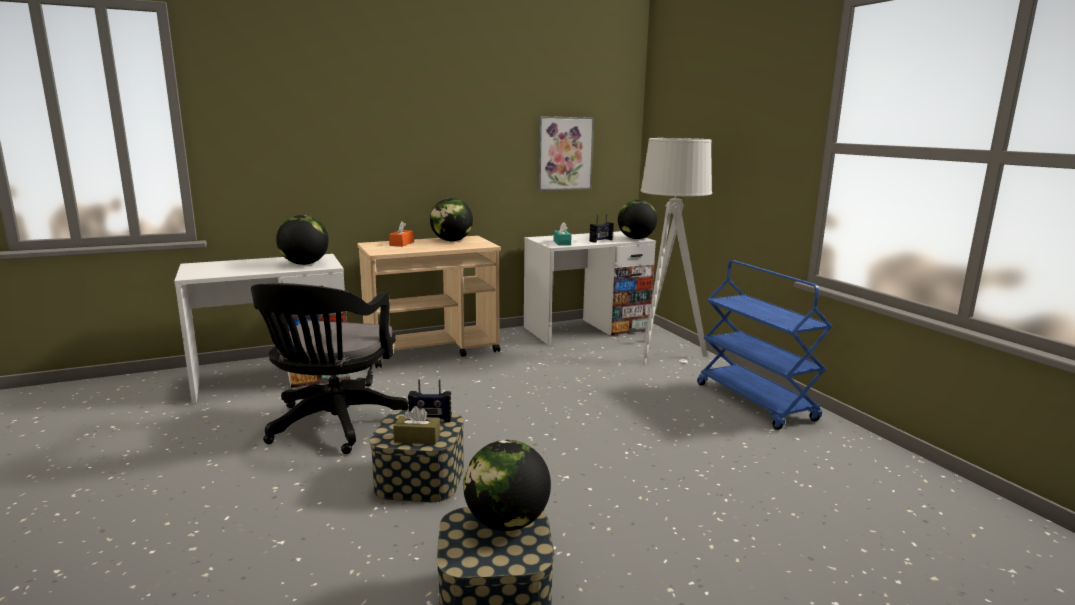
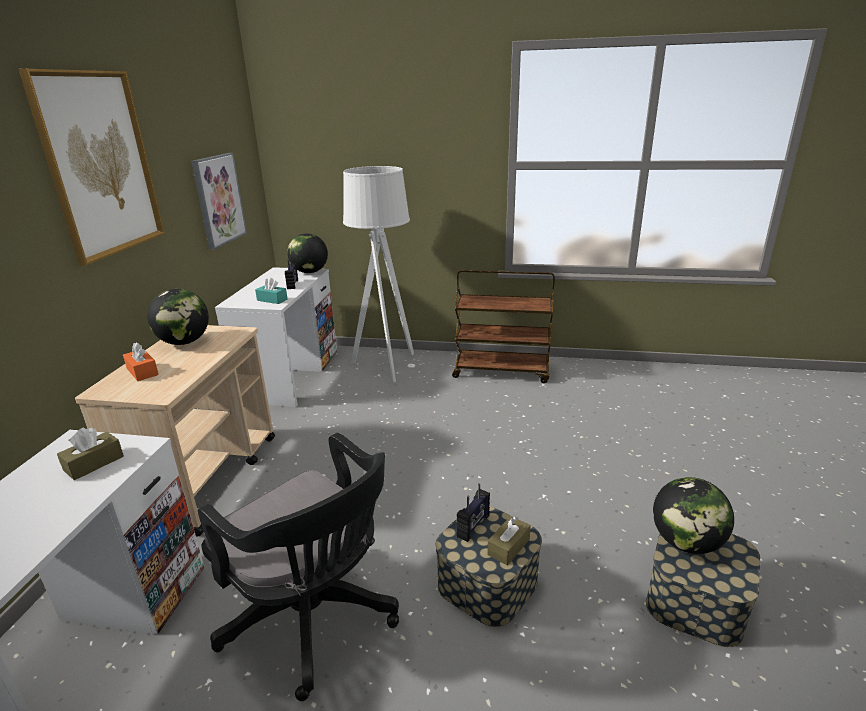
camera: 55 degrees left, 10 degrees up
globe [276,215,329,265] -> brown tissue box [57,428,124,480]
blue cart [697,260,833,430] -> brown cart [452,270,555,383]
none -> picture [19,69,165,265]

